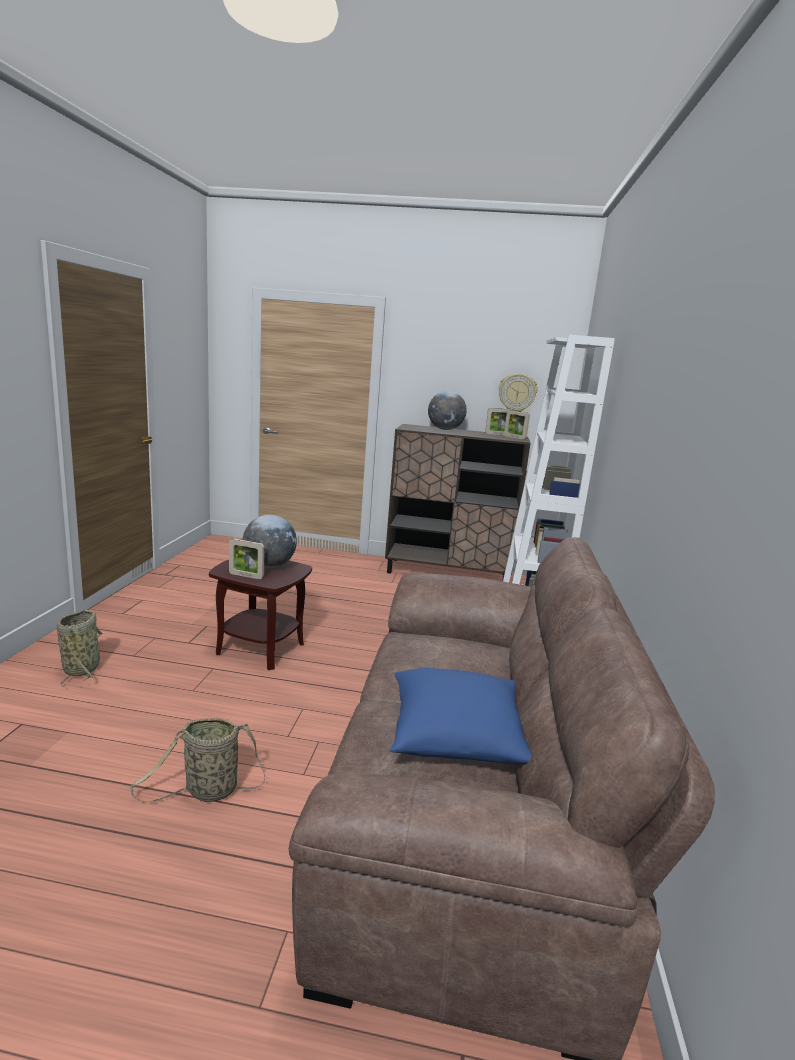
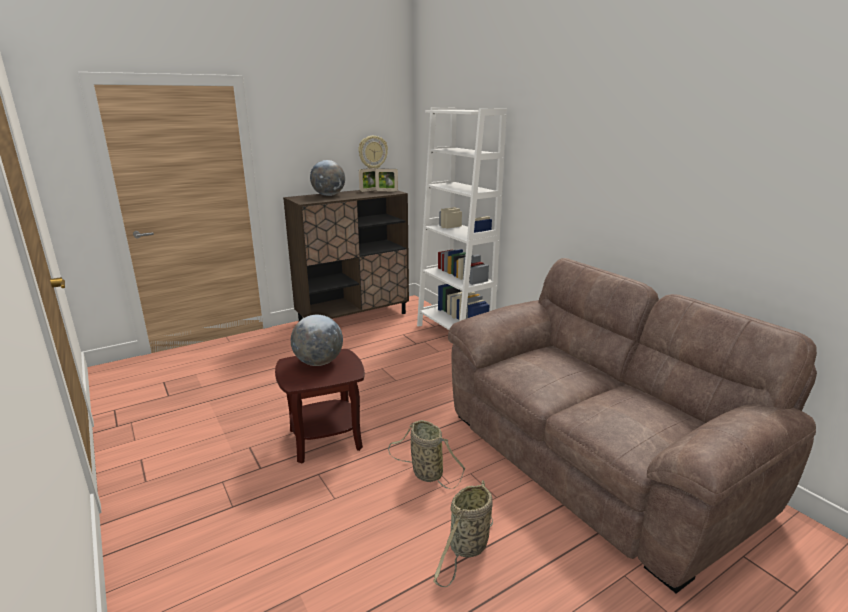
camera: 40 degrees left, 5 degrees up
basket [57,610,103,687] -> basket moved to [388,420,465,489]
picture frame [229,538,265,579] -> none
blue pillow [389,668,531,765] -> none

